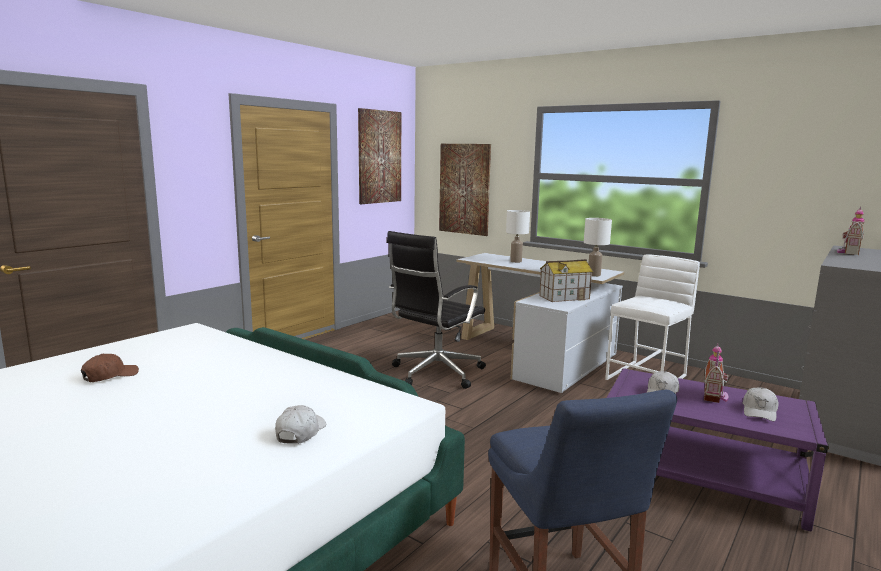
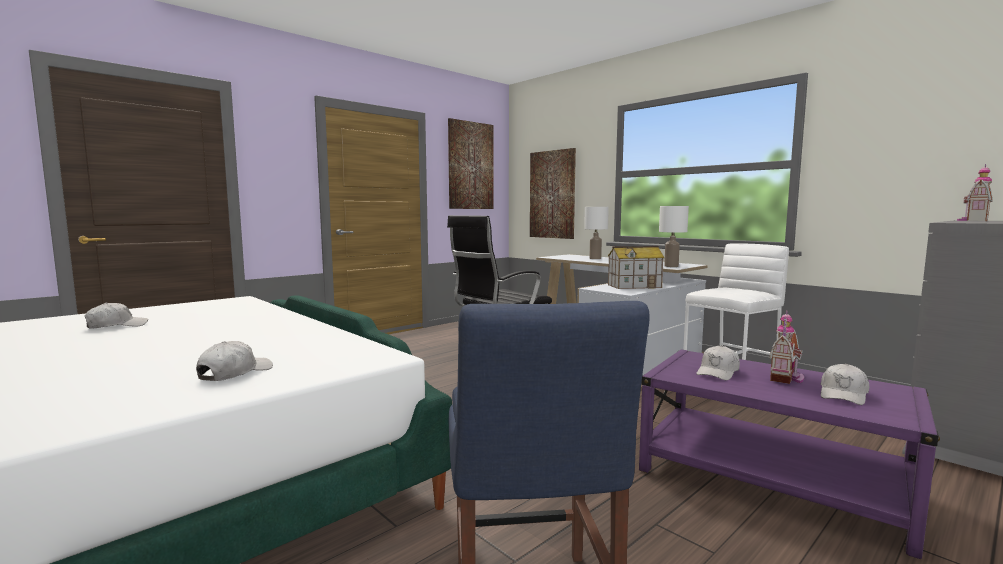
camera: 10 degrees right, 5 degrees down
brown cap [81,354,139,382] -> white cap [84,302,148,329]

